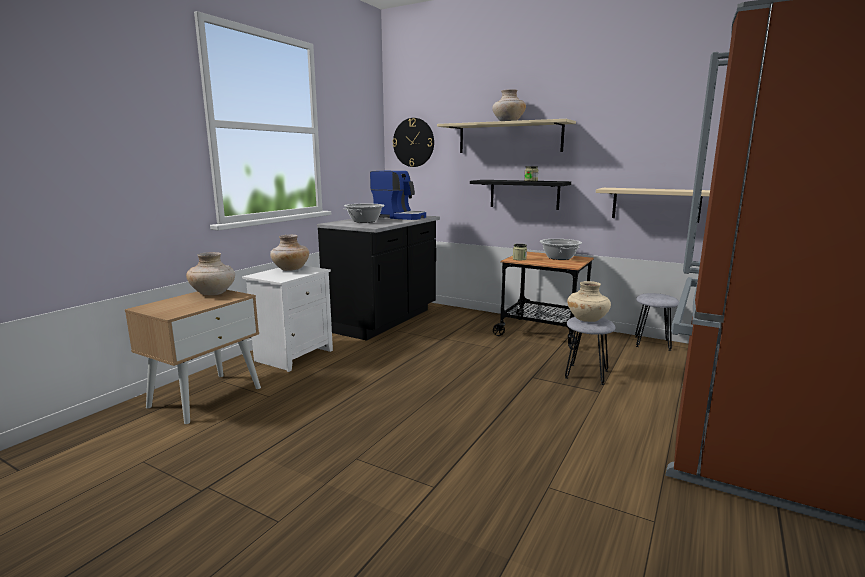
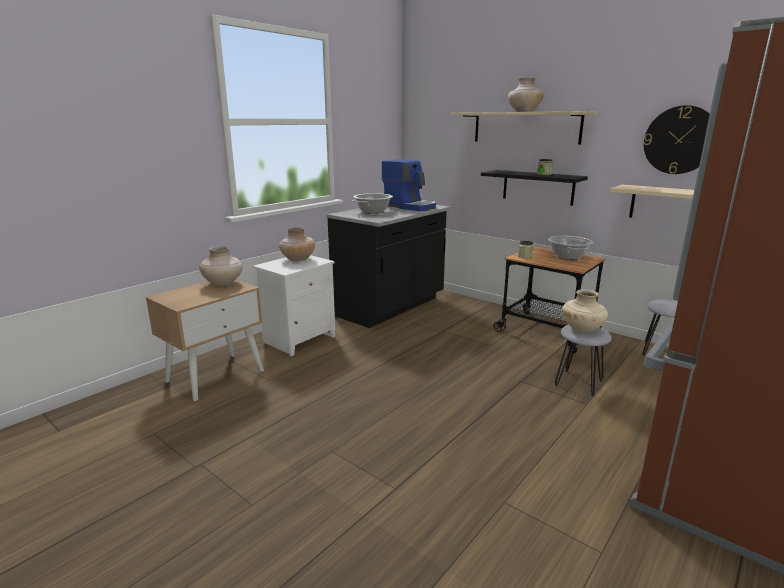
camera: 10 degrees right, 5 degrees up
wall clock [392,118,434,167] -> wall clock moved to [644,105,710,174]

